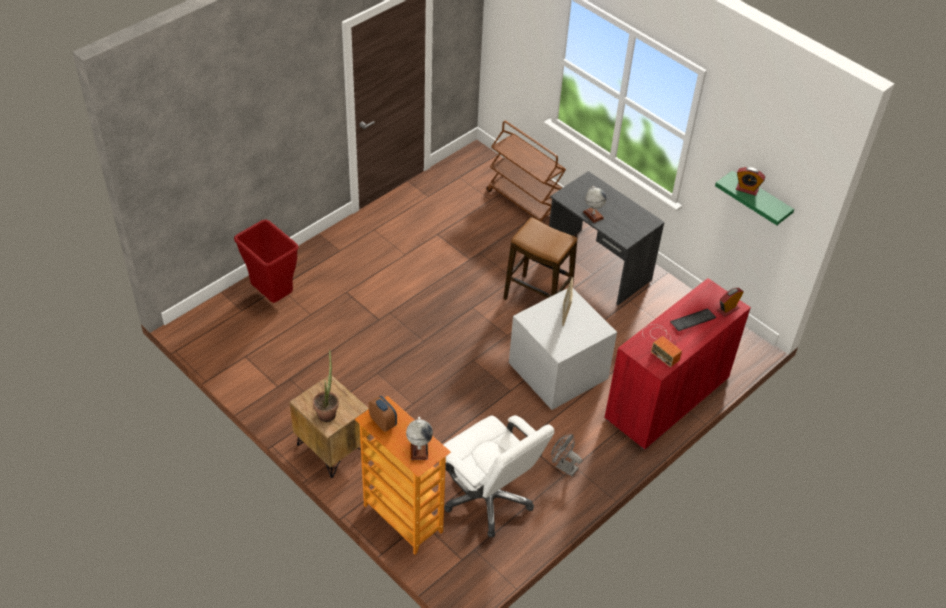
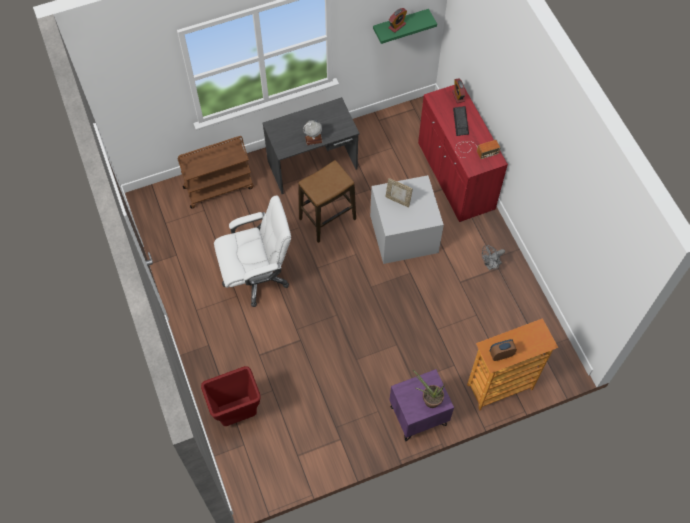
camera: 65 degrees left, 15 degrees up
brown nightstand [289,375,370,478] -> purple nightstand [390,369,454,441]
globe [406,417,433,460] -> none
white office chair [443,415,555,537] -> white office chair moved to [214,195,291,307]

